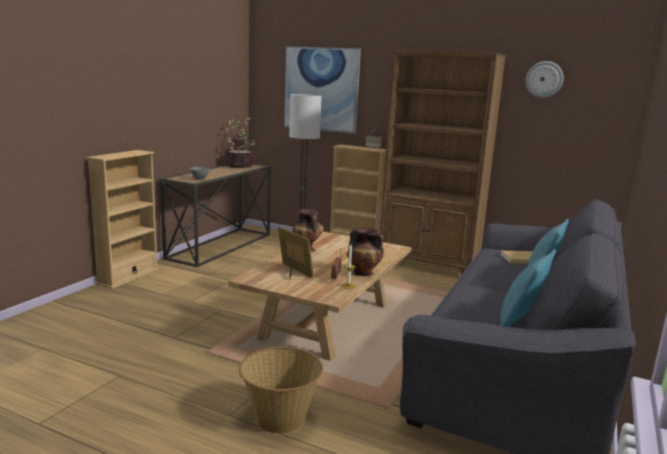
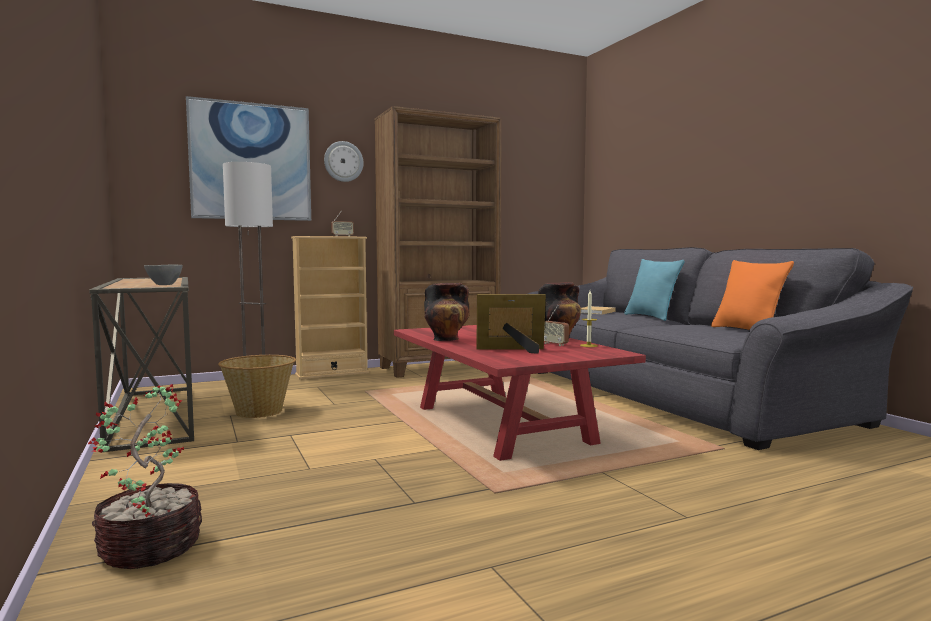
camera: 50 degrees left, 10 degrees down
beige bookcase [87,150,159,289] -> none
potted plant [224,117,256,168] -> potted plant moved to [88,384,202,569]
beige coffee table [228,232,412,361] -> red coffee table [394,325,646,461]
basket [239,347,323,434] -> basket moved to [218,355,296,418]
turquoise pillow [500,249,556,327] -> orange pillow [711,260,794,330]
wall clock [526,61,564,98] -> wall clock moved to [324,141,364,182]

